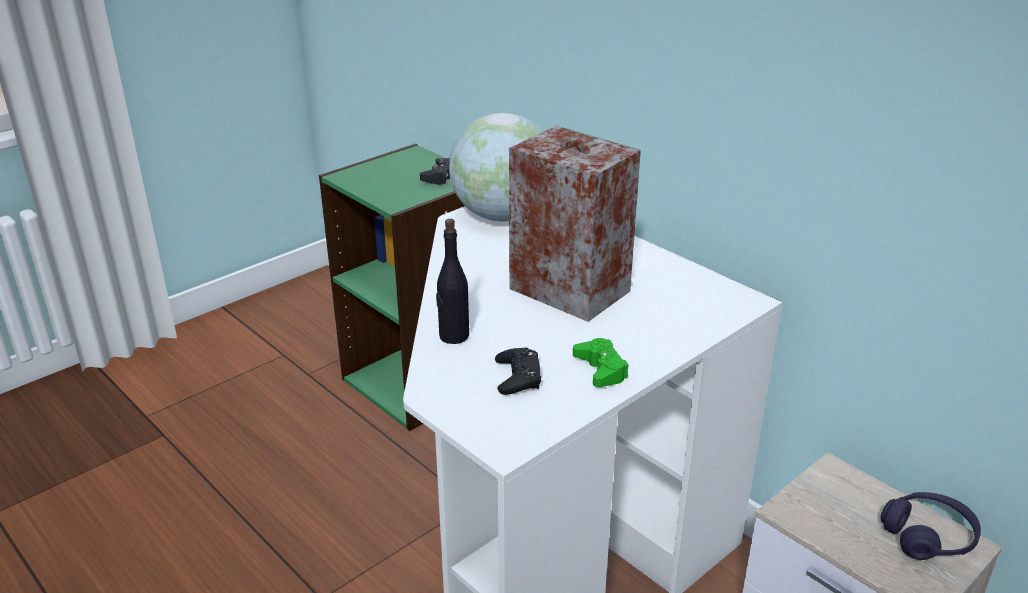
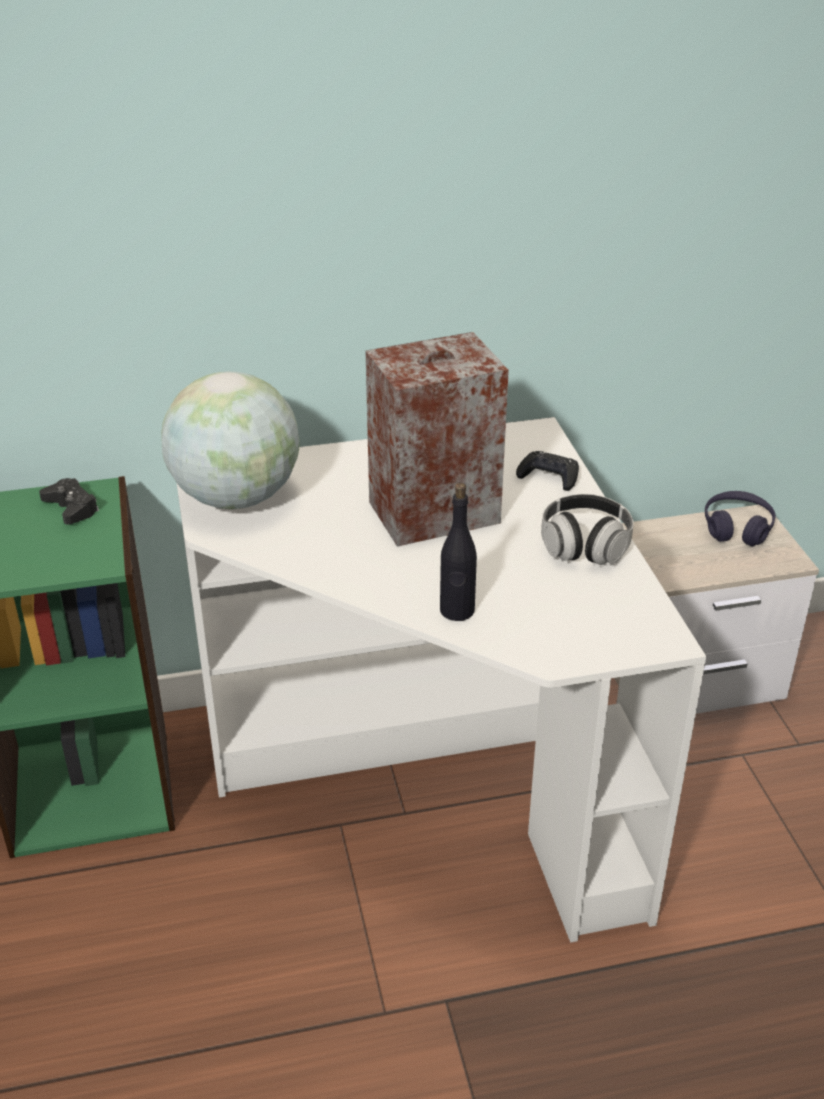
camera: 60 degrees left, 5 degrees up
black game controller [495,347,541,395] -> black game controller moved to [516,451,579,491]
green game controller [573,338,629,387] -> headphones [541,494,634,565]

